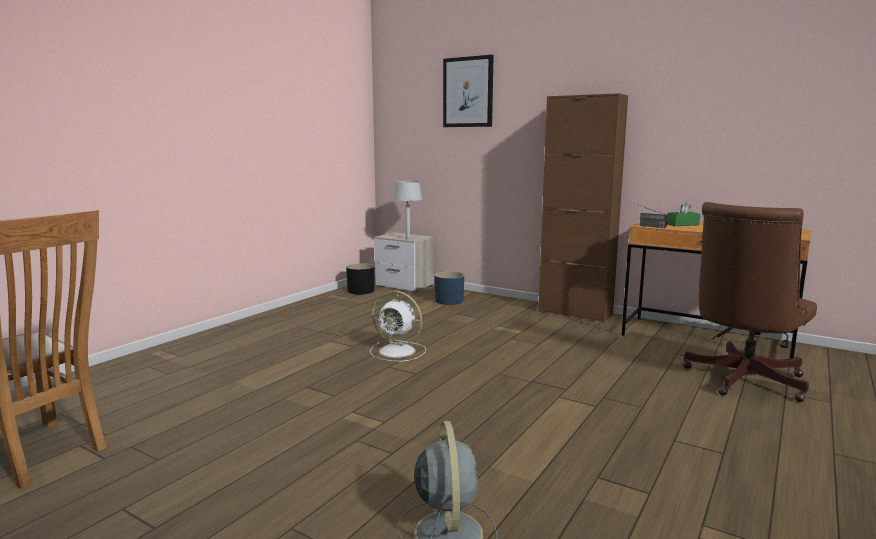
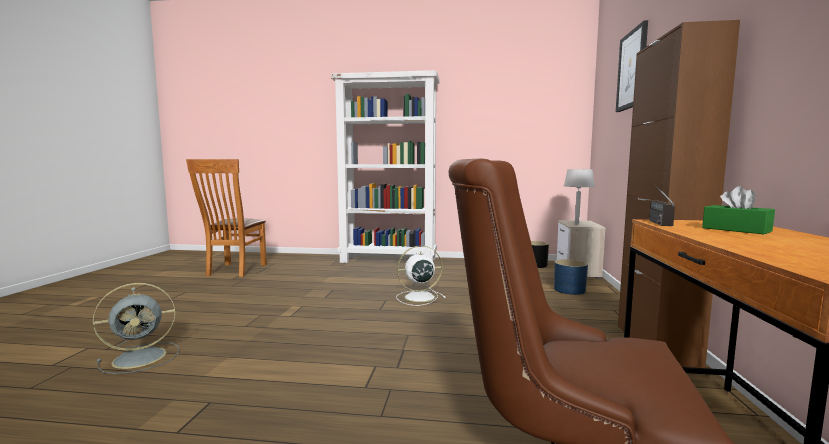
camera: 65 degrees right, 5 degrees down
white fan [370,290,426,362] -> white fan turned 75 degrees clockwise [396,246,446,306]
none -> white bookcase [331,70,439,263]

